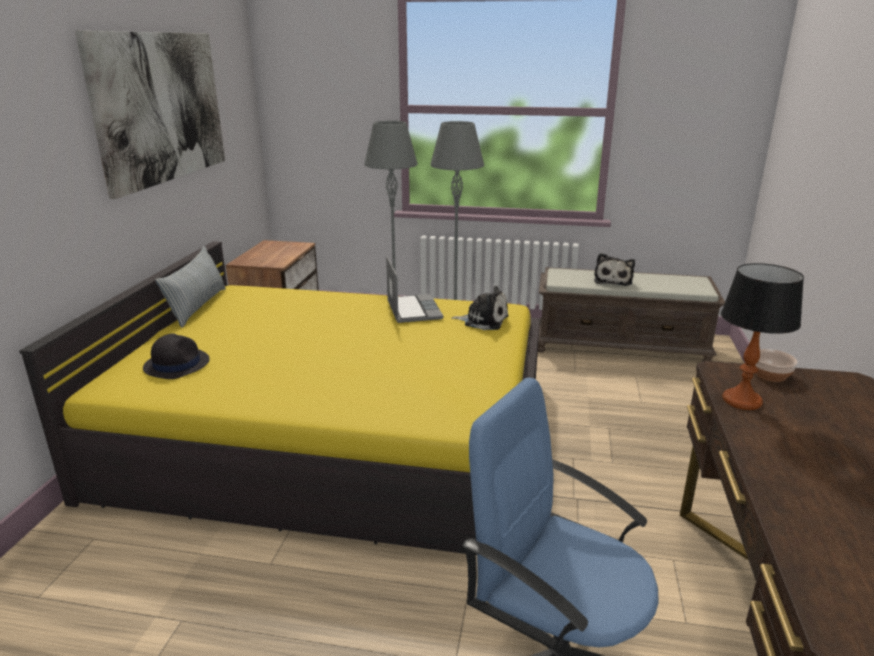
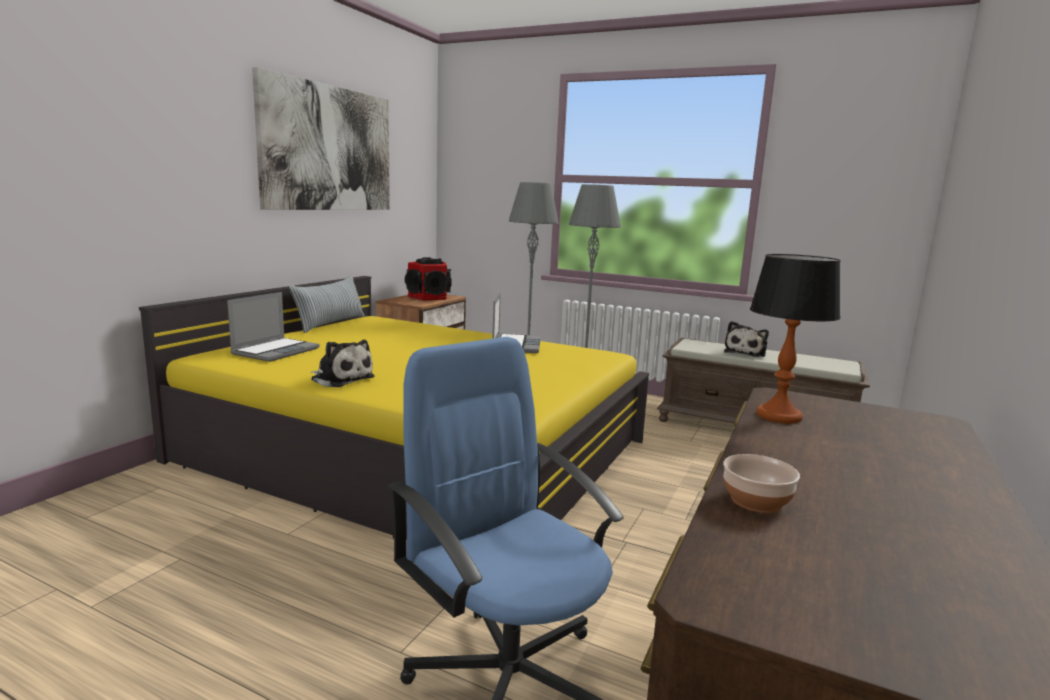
camera: 15 degrees right, 10 degrees down
black hat [143,333,210,379] -> laptop [227,292,320,362]
plush toy [451,286,509,330] -> plush toy moved to [311,340,375,387]
bowl [755,349,798,382] -> bowl moved to [723,454,800,513]
none -> speaker [405,258,452,300]

